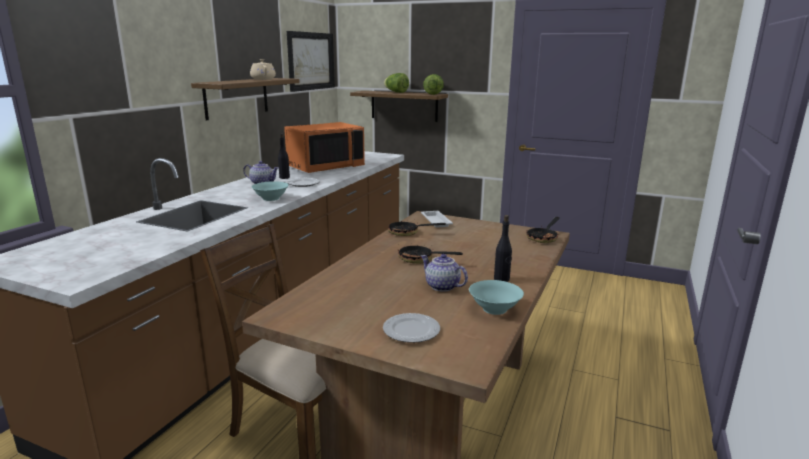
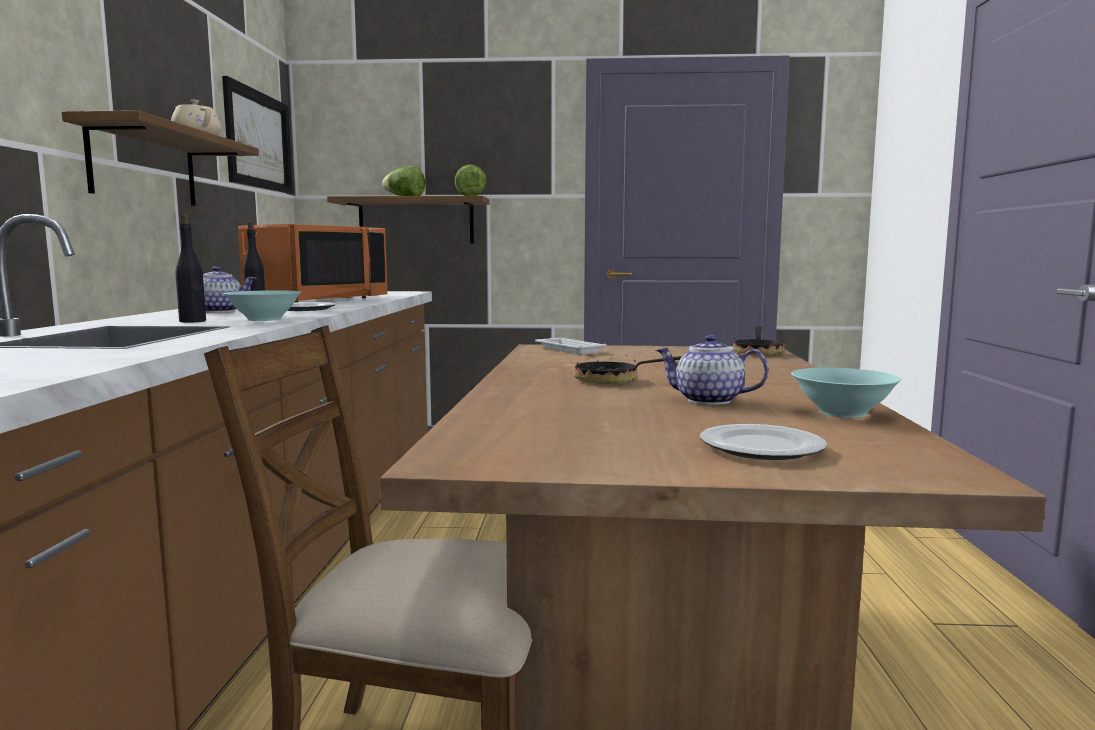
camera: 20 degrees left, 10 degrees down
frying pan [388,220,446,236] -> none
black bottle [494,215,512,282] -> black bottle moved to [175,214,206,323]

